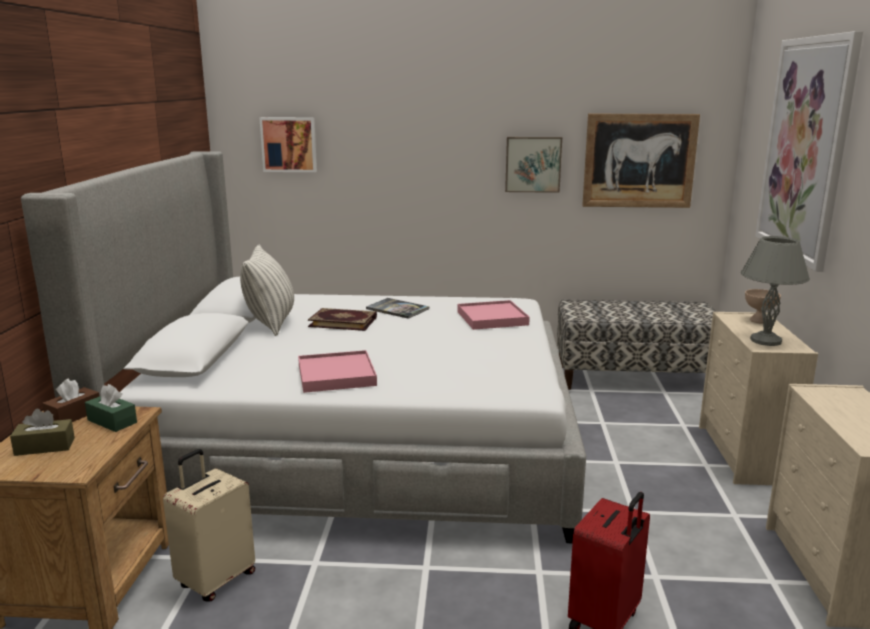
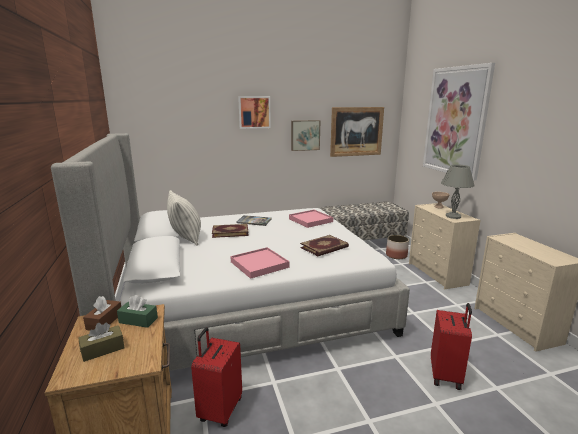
camera: 20 degrees left, 0 degrees up
beige suitcase [163,449,255,602] -> red suitcase [191,327,242,427]
picture [259,118,317,172] -> picture moved to [238,96,271,129]
none -> book [300,235,349,256]
none -> planter [386,235,409,259]

